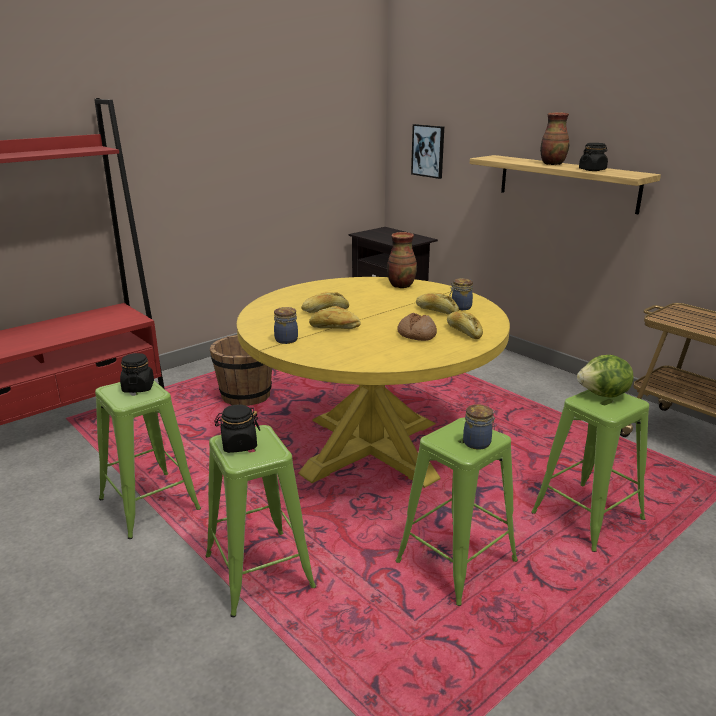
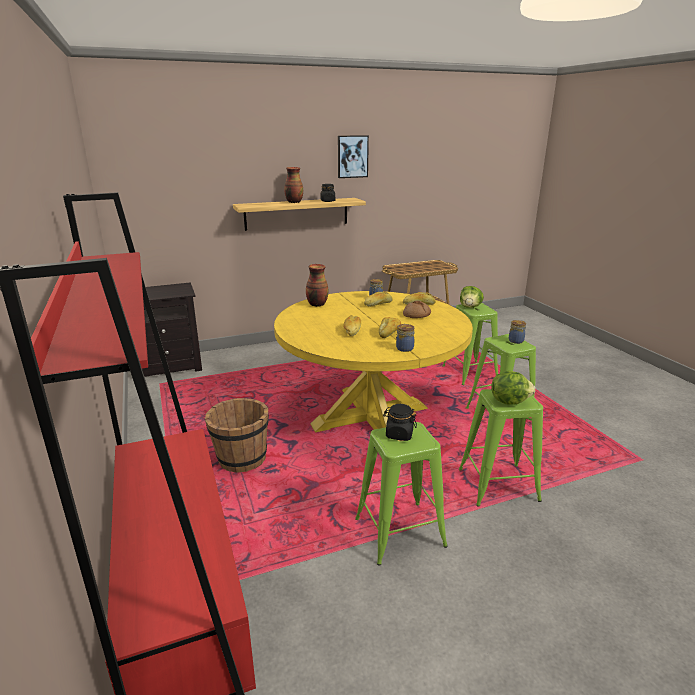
camera: 70 degrees left, 0 degrees up
black jar [214,405,260,453] -> lettuce [491,371,535,405]
picture [411,124,444,179] -> picture moved to [338,135,369,178]

